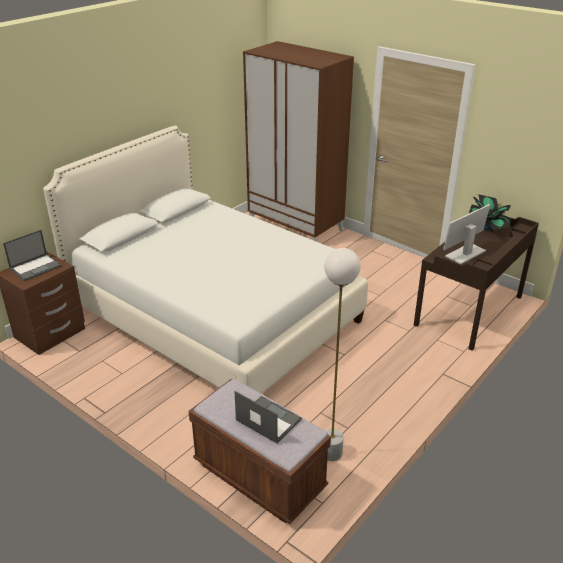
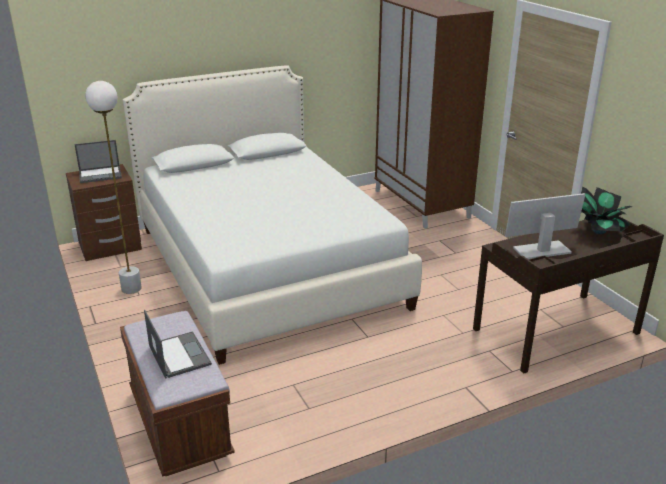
camera: 25 degrees right, 5 degrees down
white floor lamp [324,248,361,461] -> white floor lamp moved to [85,81,142,294]

